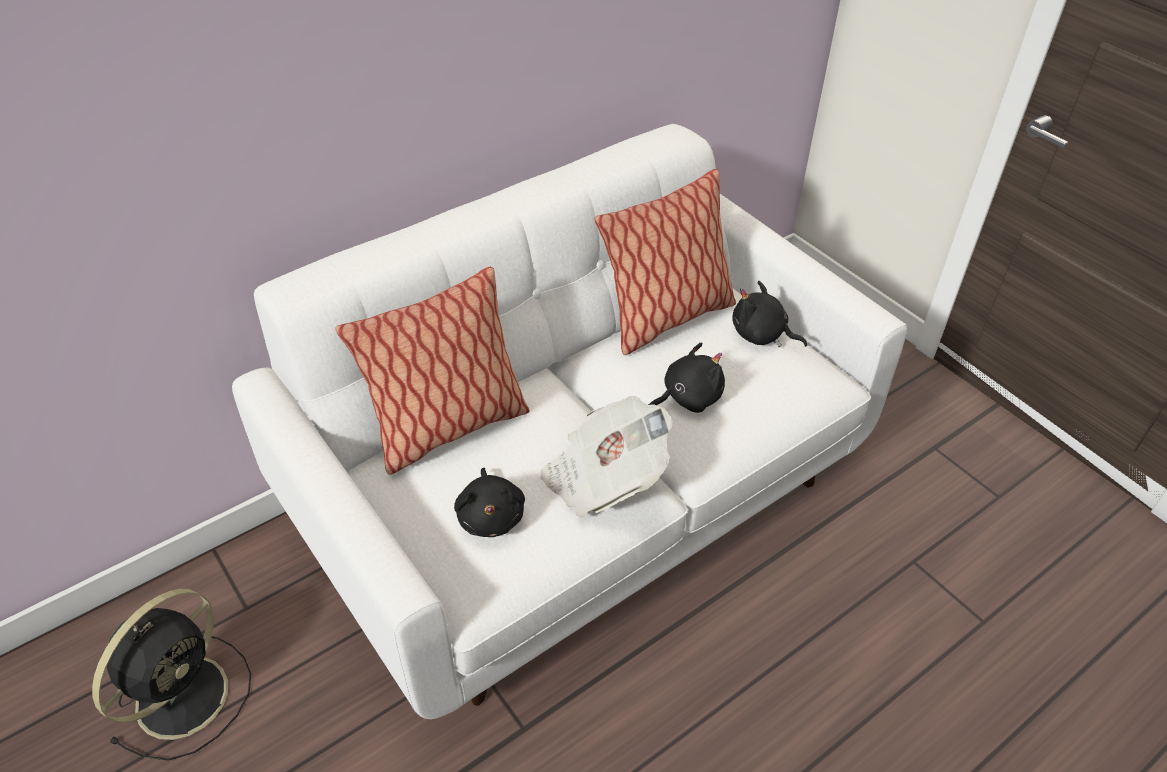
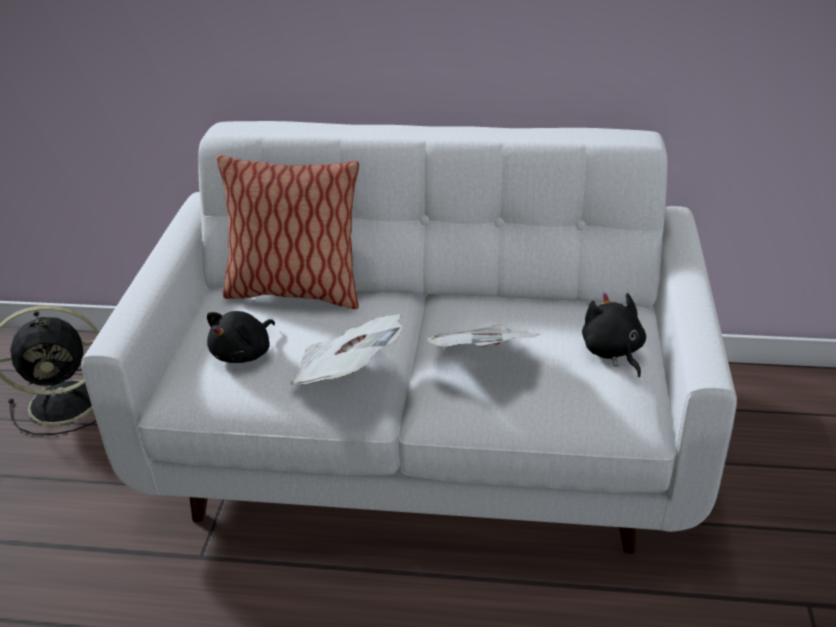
camera: 45 degrees right, 10 degrees down
pillow [595,169,736,355] -> none
black plush toy [648,342,725,413] -> newspaper [427,325,540,348]

